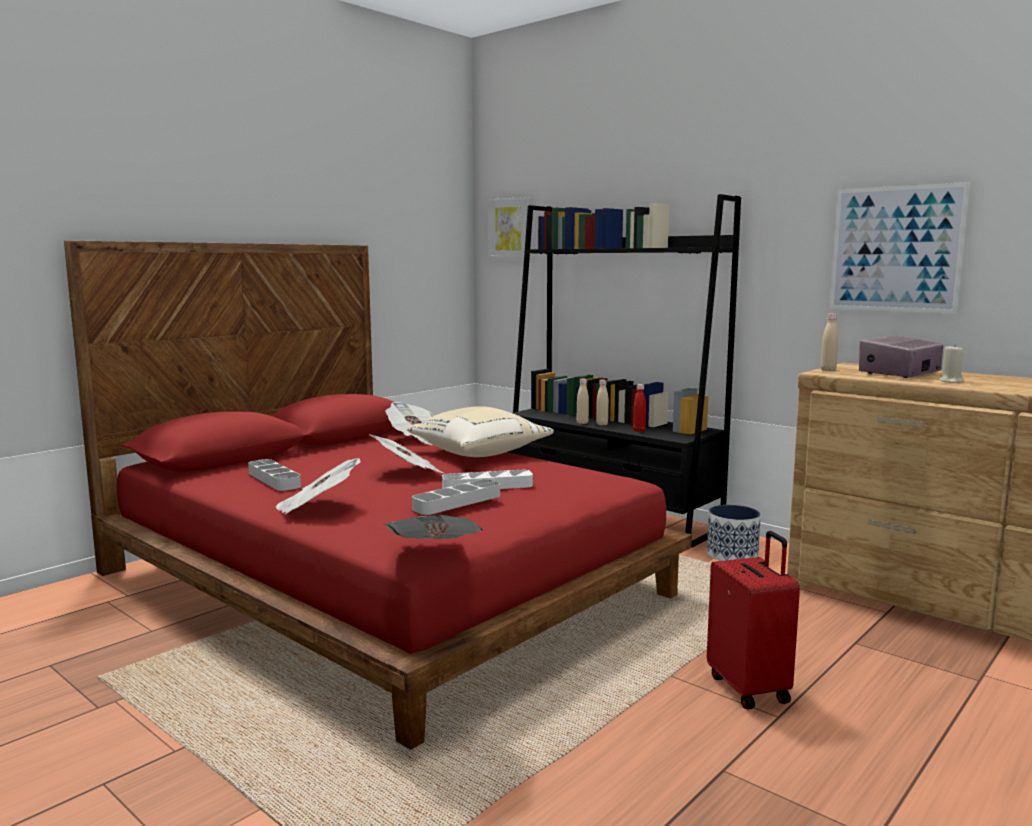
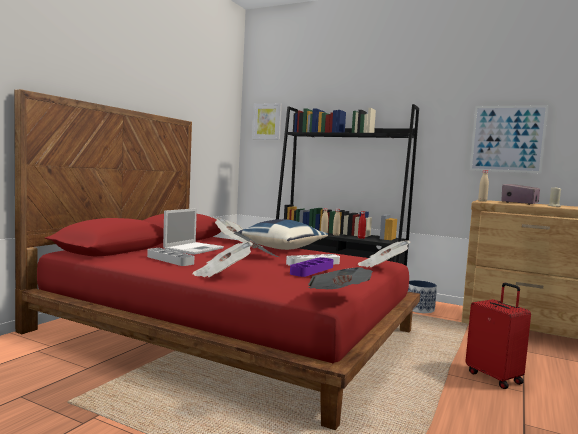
camera: 15 degrees left, 5 degrees down
beige pillow [407,406,554,457] -> blue pillow [239,219,328,250]
grey tray [412,479,500,515] -> purple tray [290,257,333,277]
none -> laptop [163,208,224,255]
none -> newspaper [357,240,411,267]

